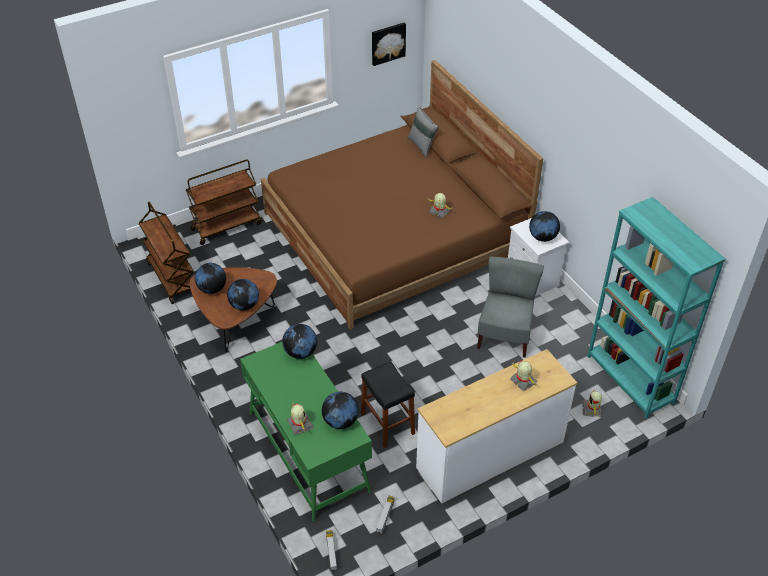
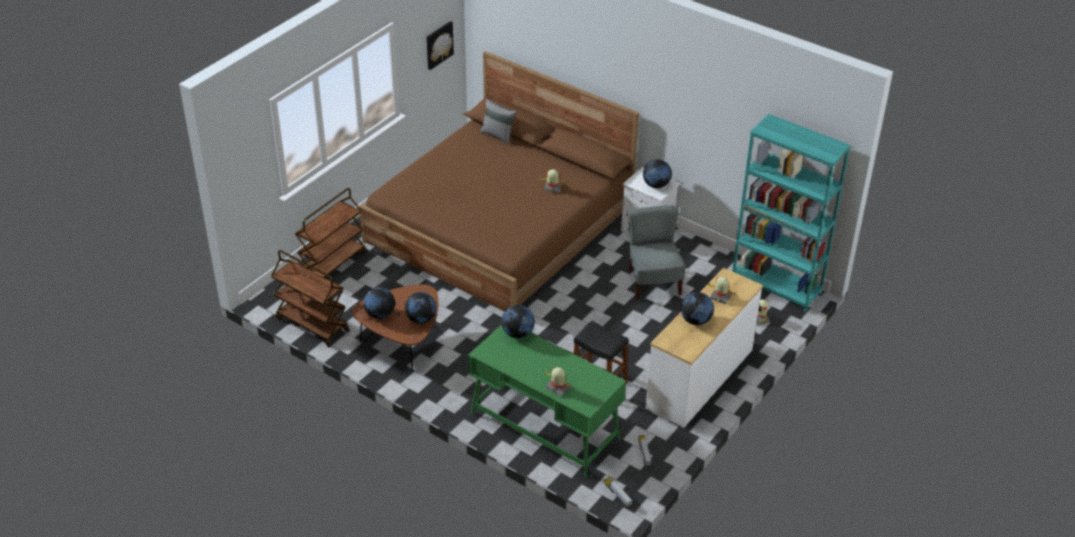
camera: 25 degrees left, 5 degrees down
globe [322,392,359,429] -> globe moved to [681,292,714,325]

